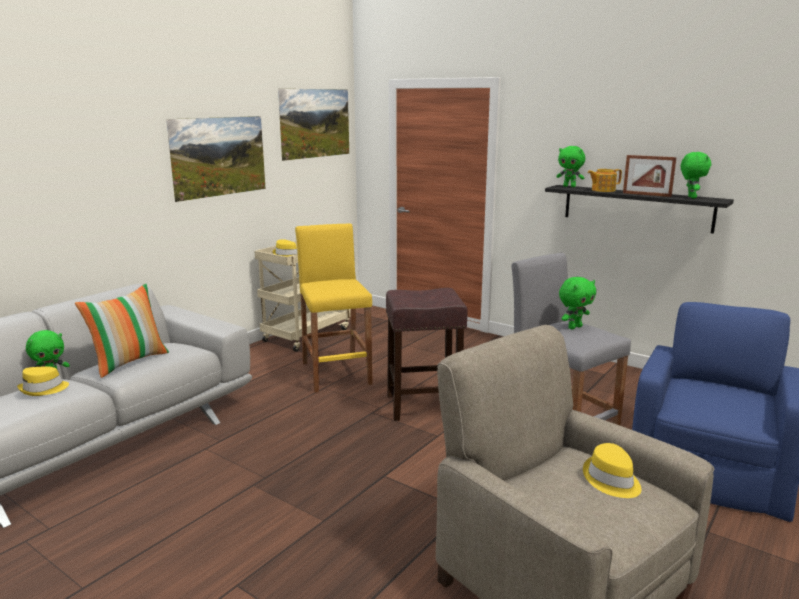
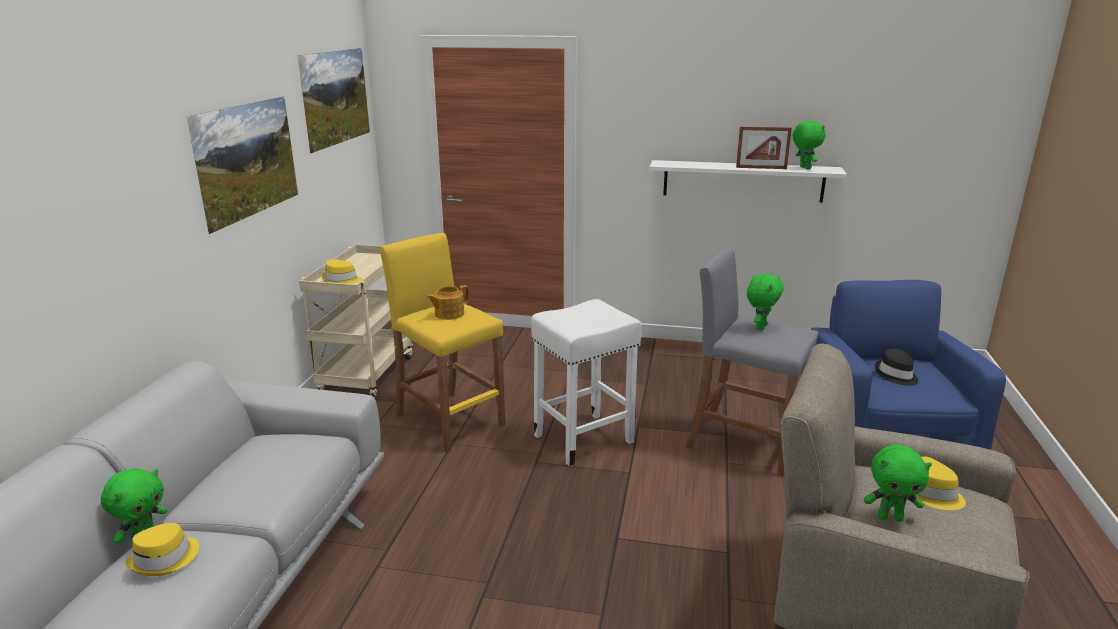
camera: 25 degrees left, 5 degrees up
pillow [75,284,169,378] -> none
brown stool [386,288,468,421] -> white stool [531,299,642,466]
black shelf [545,185,734,234] -> white shelf [649,160,847,203]
green plush toy [556,146,585,187] -> green plush toy moved to [863,444,932,521]
teapot [588,169,622,192] -> teapot moved to [426,285,469,320]
none -> black hat [875,349,918,386]

